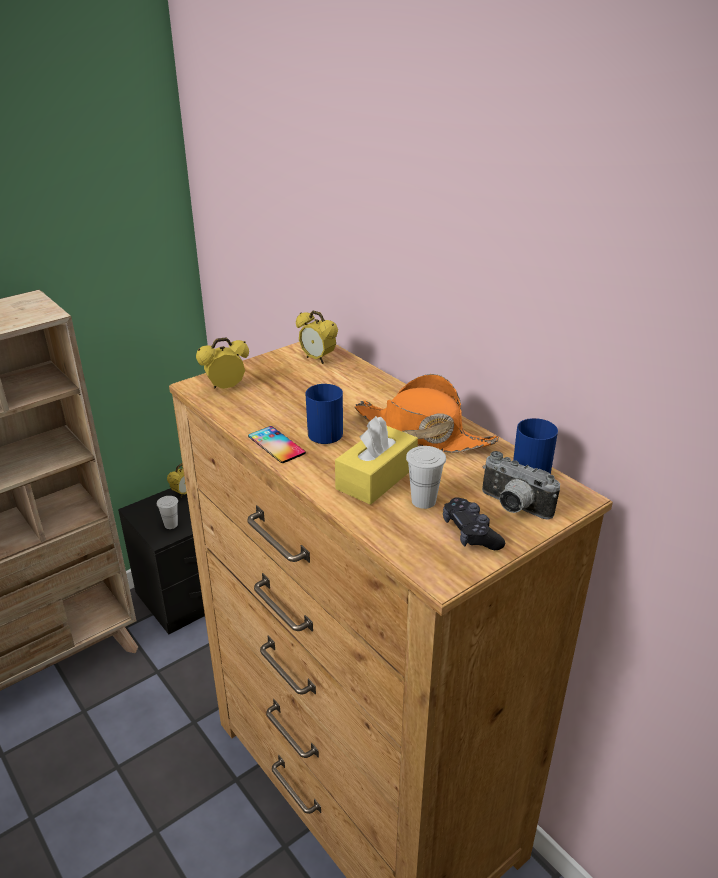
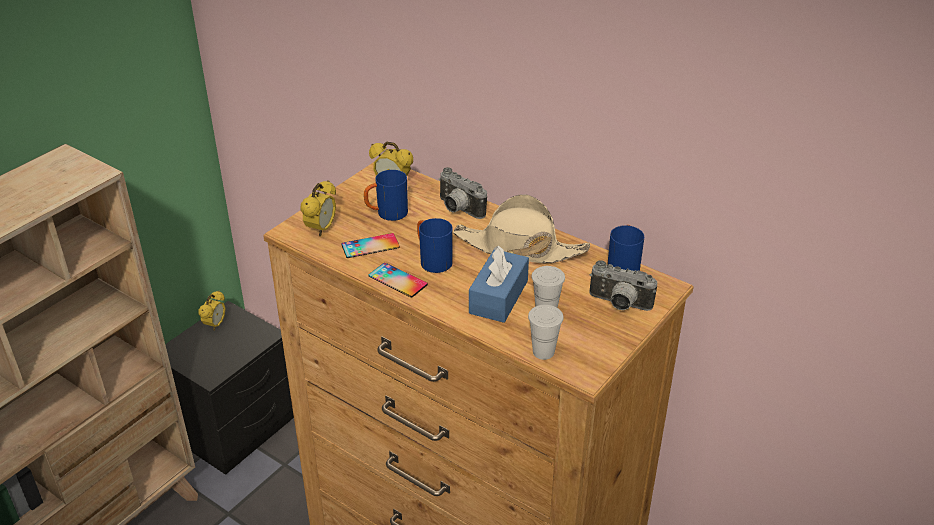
camera: 15 degrees left, 5 degrees up
white cup [157,496,178,529] -> white cup moved to [528,305,564,360]
alarm clock [196,338,249,389] -> alarm clock turned 150 degrees clockwise [300,180,336,236]
yellow tissue box [335,416,418,505] -> blue tissue box [469,246,529,323]
orange hat [354,374,499,453] -> beige hat [453,194,590,263]
black game controller [443,497,505,550] -> none
none -> phone [341,233,400,258]
none -> blue mug [364,170,408,221]
none -> camera [438,167,487,219]

